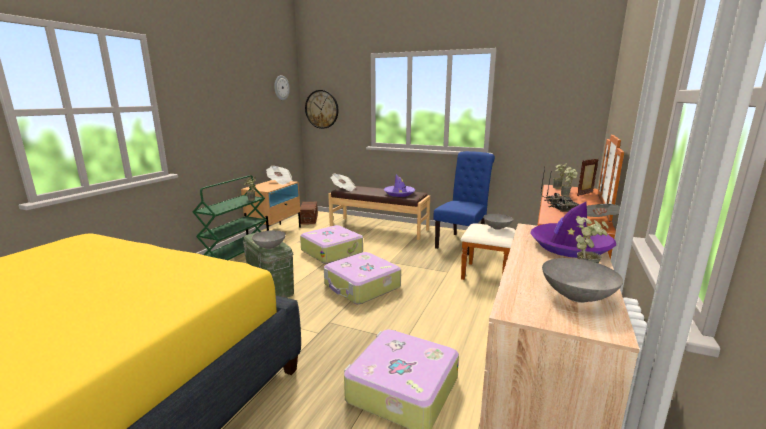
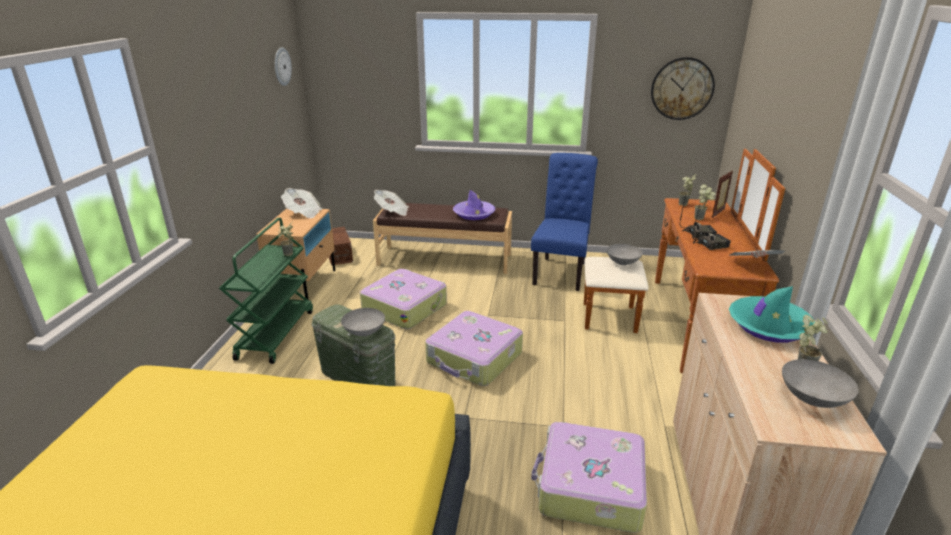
camera: 15 degrees left, 10 degrees up
wall clock [305,90,338,129] -> wall clock moved to [651,57,715,120]
purple hat [530,202,616,258] -> turquoise hat [729,286,815,343]

